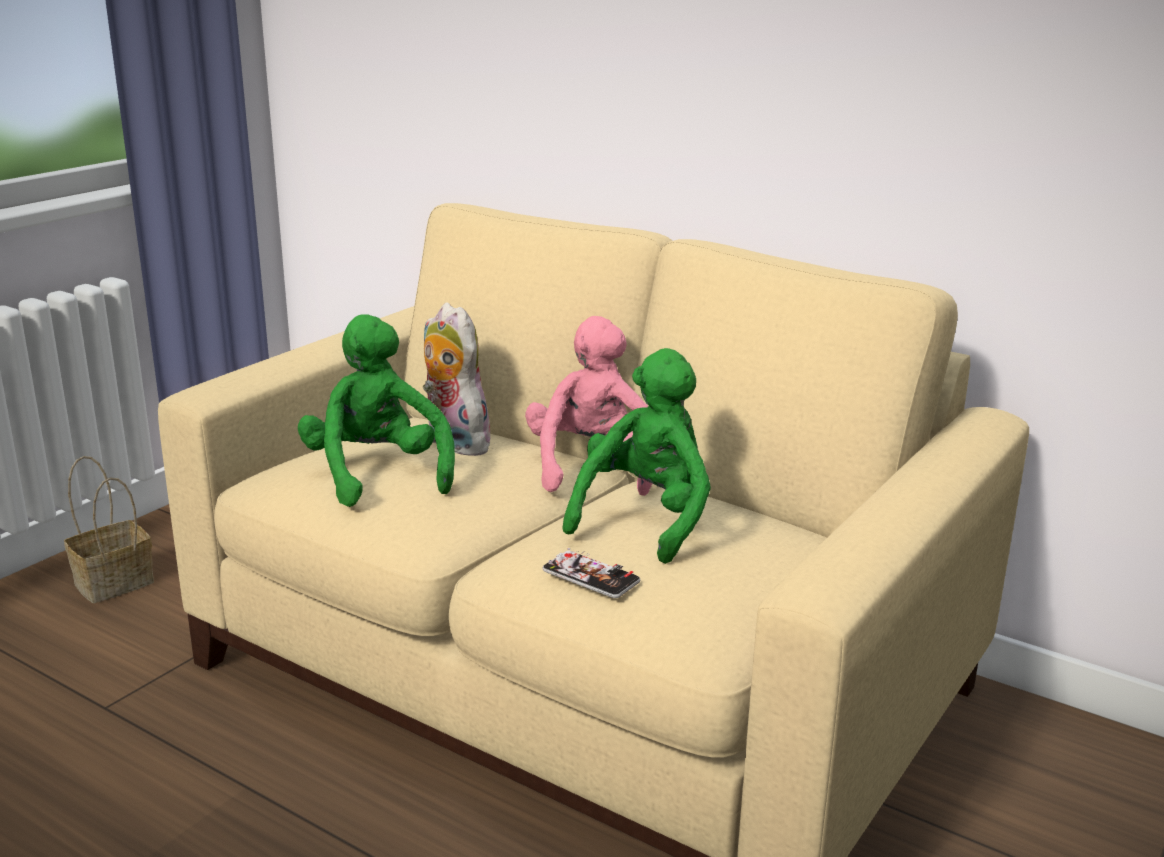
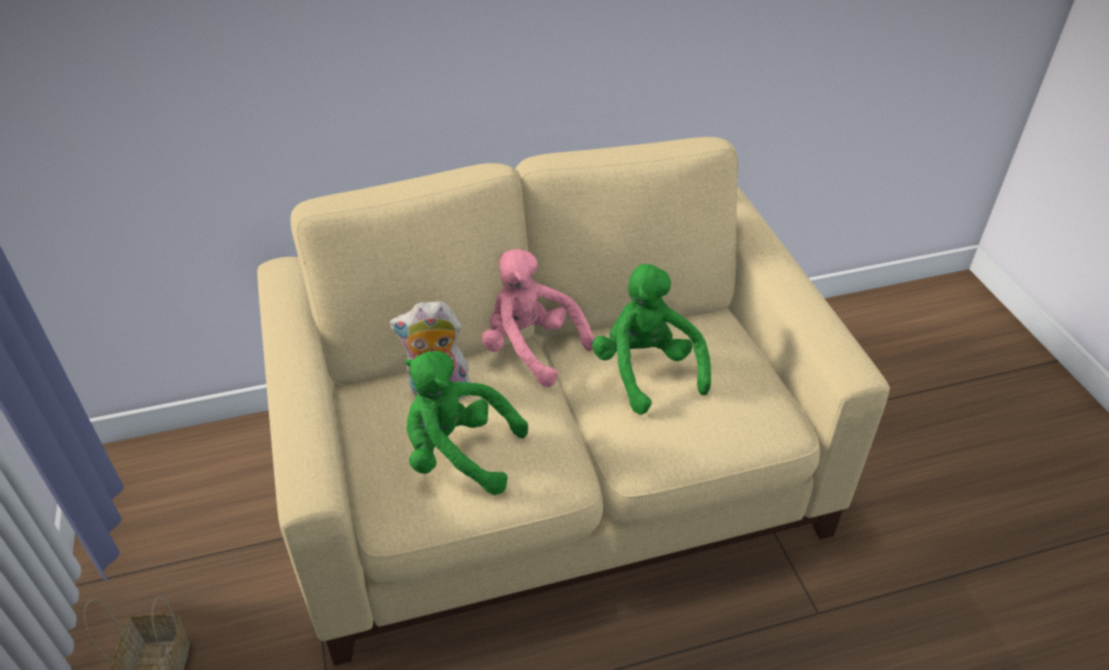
camera: 50 degrees left, 20 degrees up
phone [543,548,640,598] -> none

